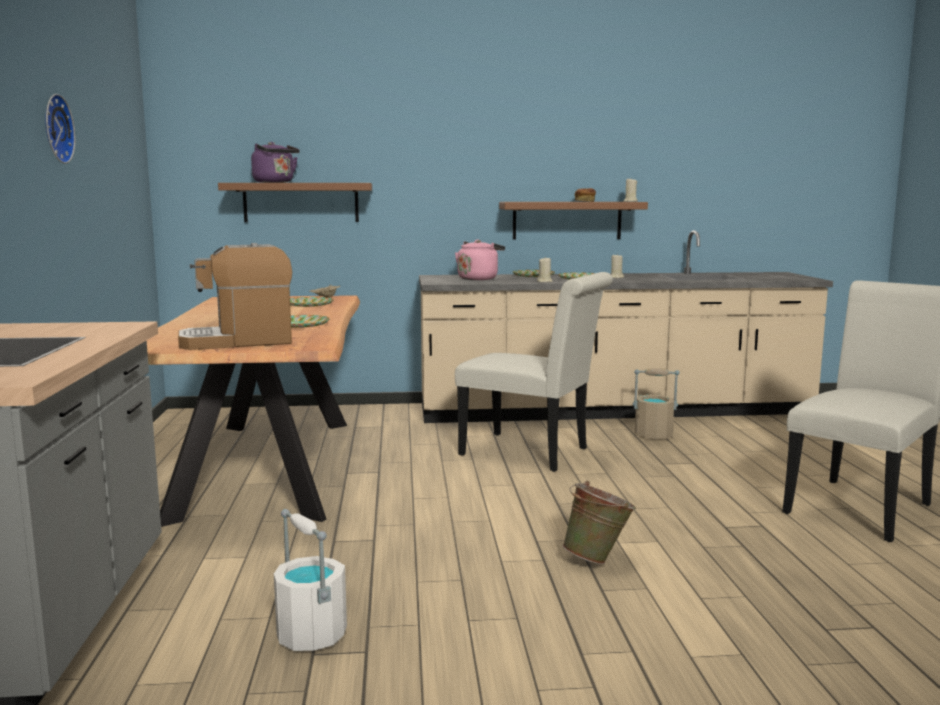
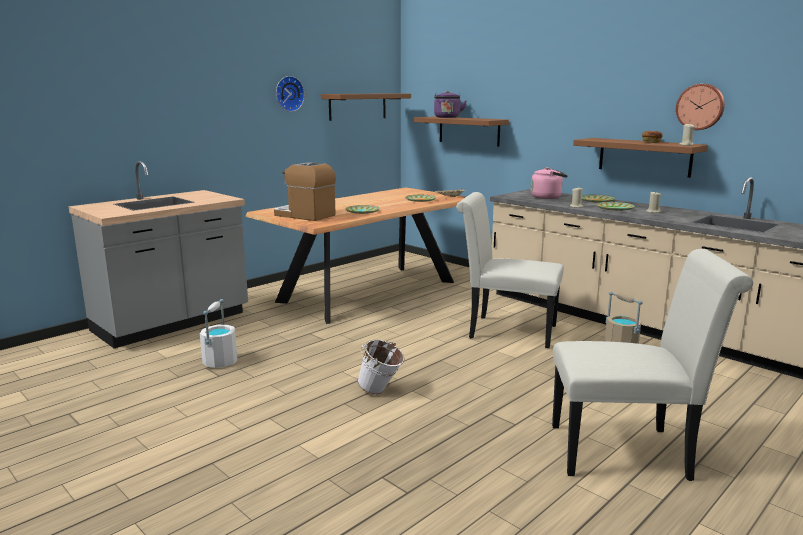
camera: 50 degrees right, 5 degrees up
white chair [455,272,613,472] -> white chair turned 120 degrees clockwise [456,192,564,348]
green bucket [562,481,636,564] -> white bucket [357,340,404,394]
none -> brown shelf [321,93,411,121]
none -> wall clock [676,84,725,130]

